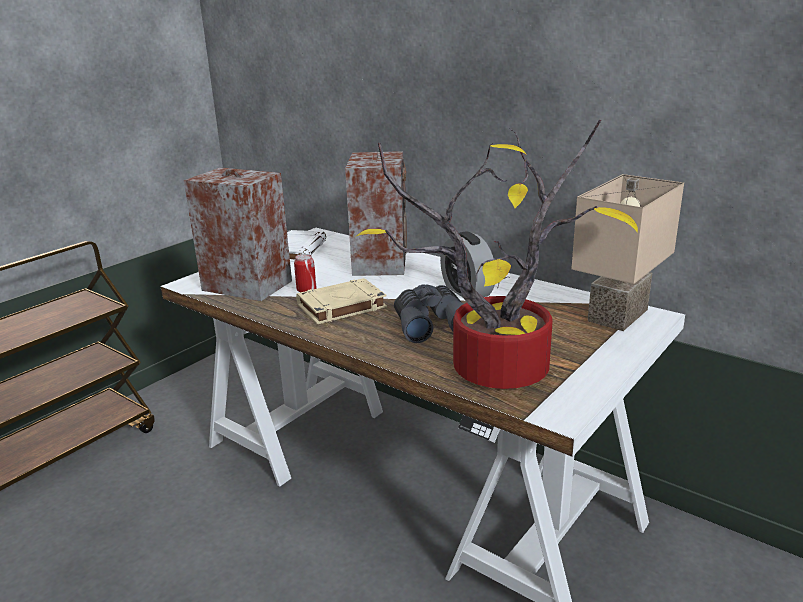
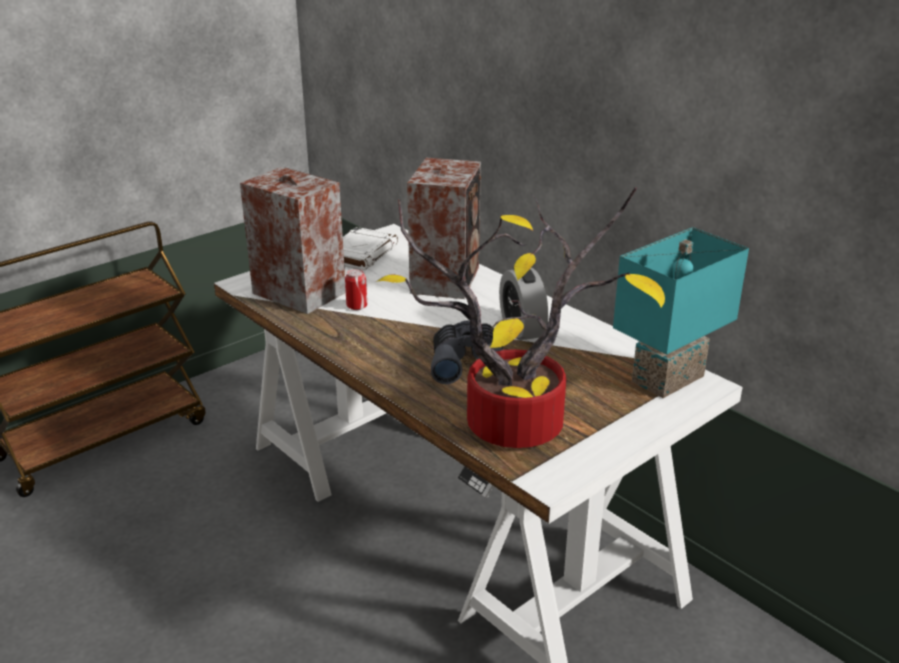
camera: 10 degrees right, 5 degrees up
beige book [296,278,387,324] -> none
beige table lamp [571,174,684,331] -> turquoise table lamp [613,227,749,398]

